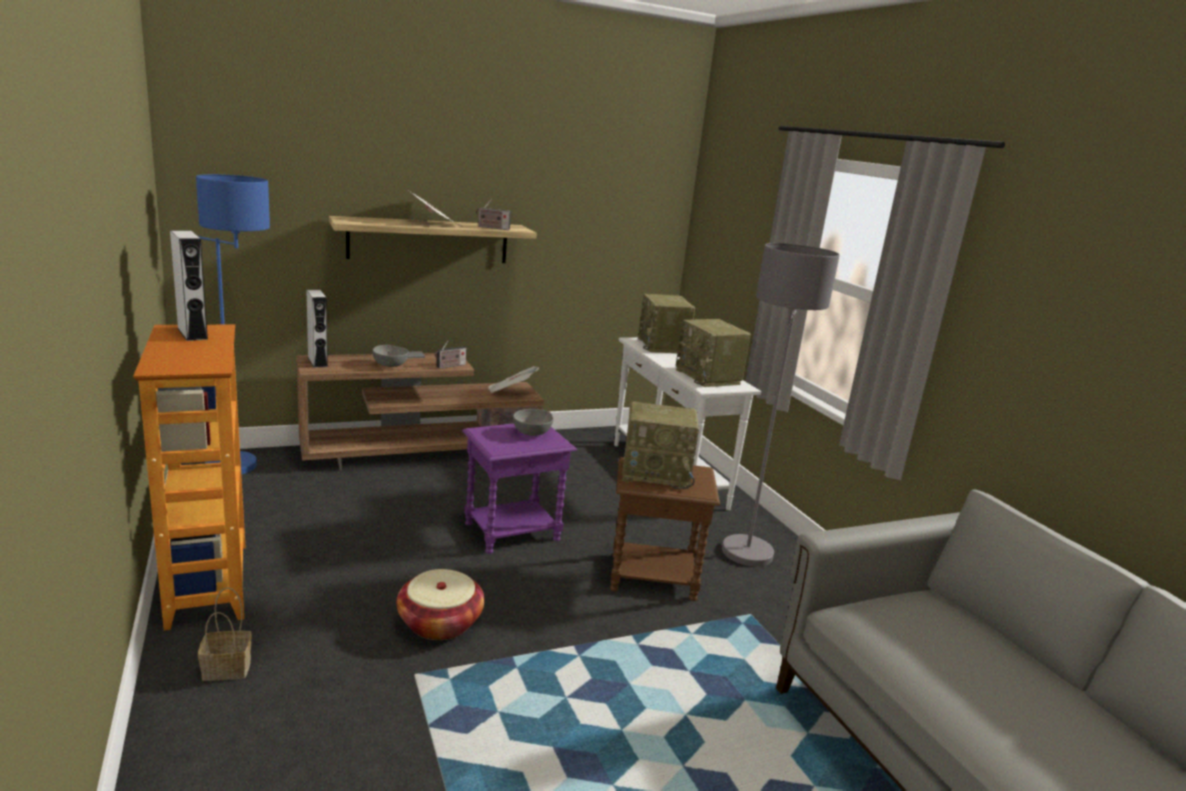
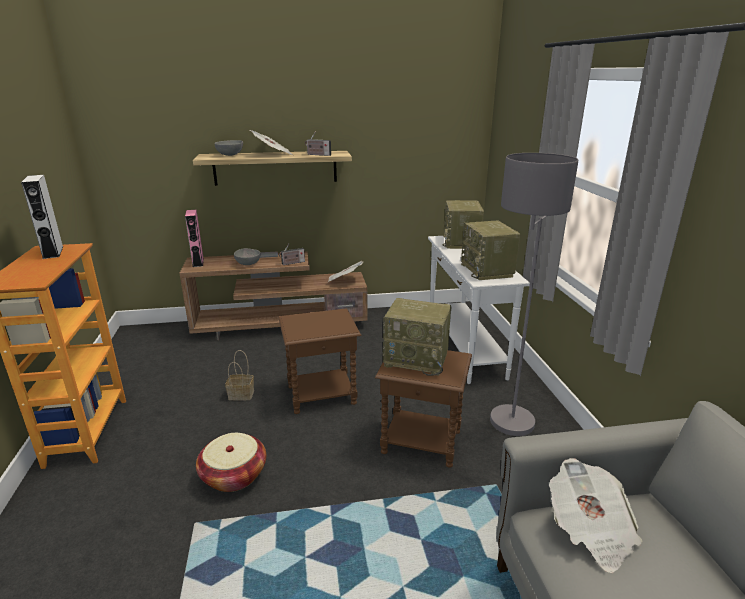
camera: 15 degrees right, 5 degrees up
blue floor lamp [196,174,270,475] -> none
basket [198,587,252,681] -> basket moved to [225,350,254,400]
grey speaker [306,290,328,368] -> pink speaker [185,210,204,267]
purple side table [462,424,577,554] -> brown side table [278,308,361,414]
grey bowl [513,409,554,436] -> grey bowl moved to [215,140,243,156]
none -> newspaper [549,458,643,573]

